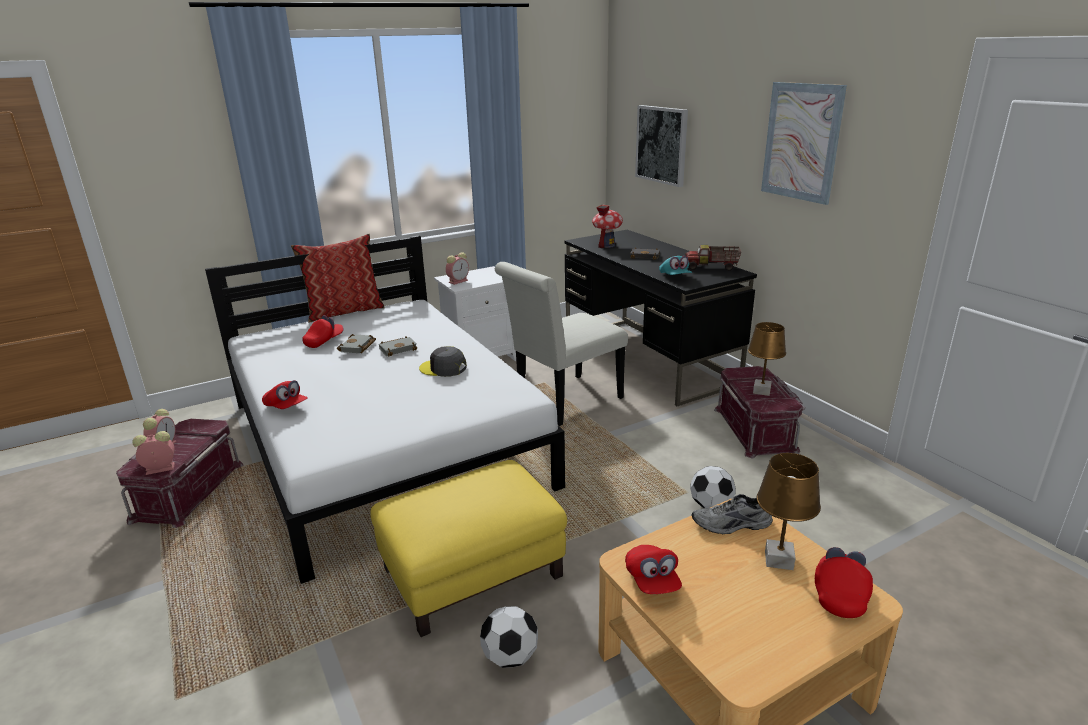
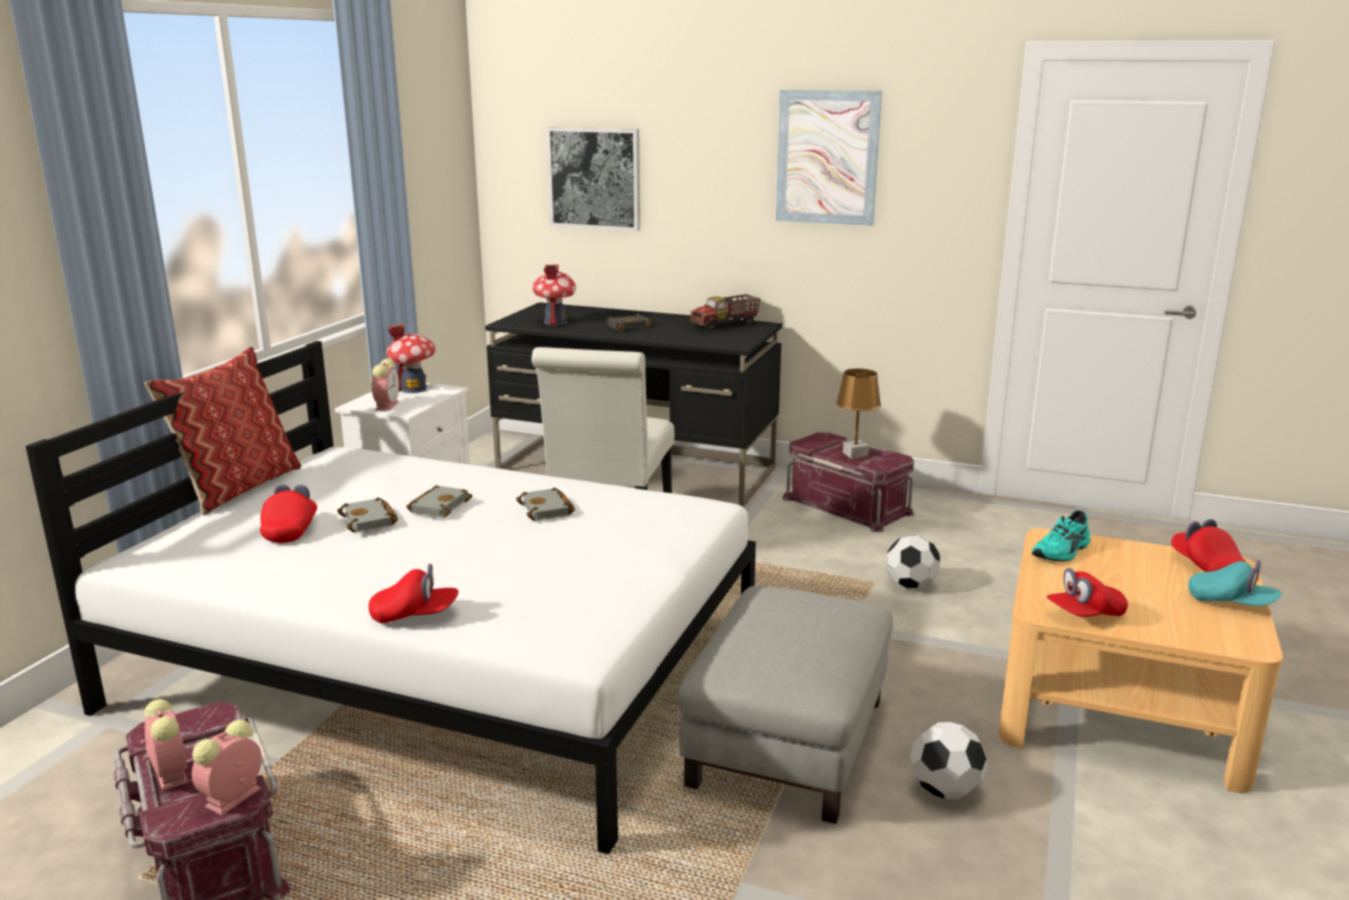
camera: 40 degrees left, 5 degrees down
yellow ottoman [370,460,567,637] -> grey ottoman [678,586,893,824]
grey cap [419,346,467,377] -> grey book [516,488,575,521]
red cap [625,545,682,594] -> red cap turned 120 degrees clockwise [1047,568,1128,617]
turquoise cap [659,256,692,275] -> turquoise cap moved to [1188,560,1282,606]
grey shoe [691,494,773,534] -> turquoise shoe [1032,510,1090,562]
brown table lamp [757,453,821,570] -> none
none -> toy house [386,324,435,393]

